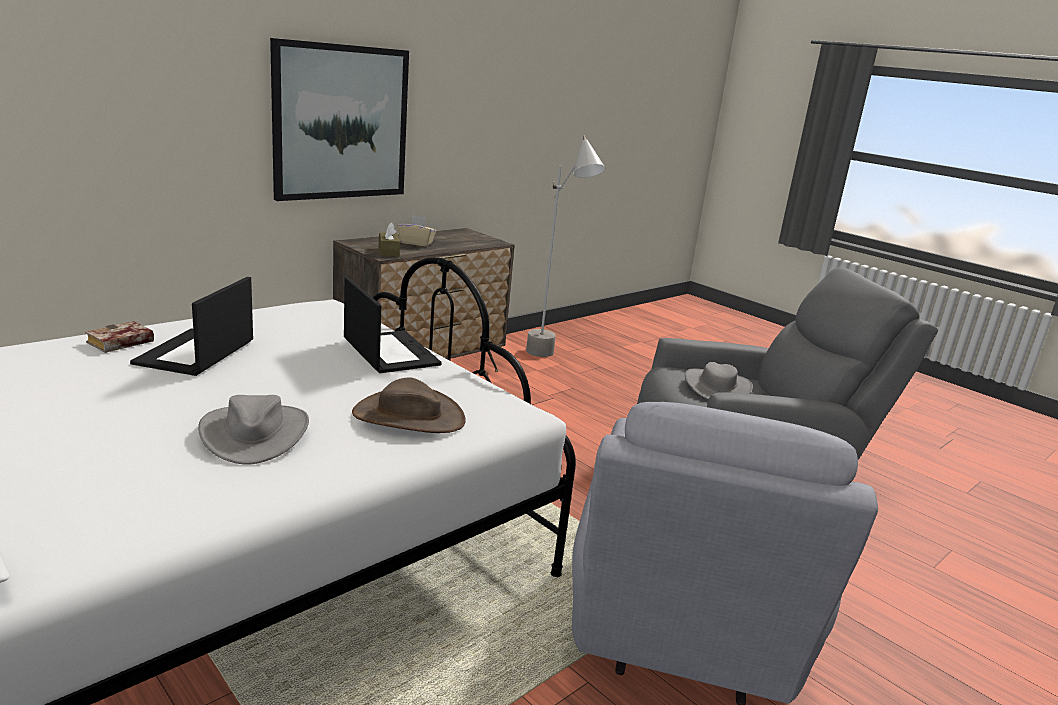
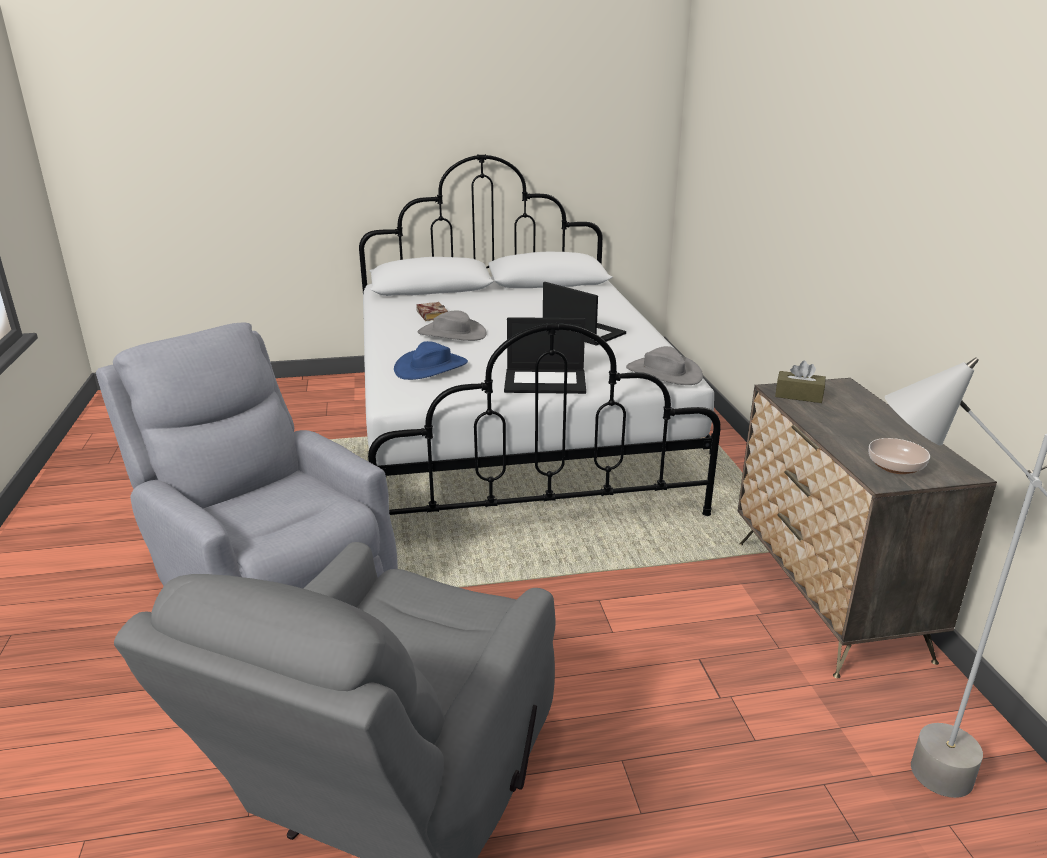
camera: 125 degrees right, 5 degrees up
book [85,321,154,353] -> book moved to [416,302,448,321]
picture [270,38,409,201] -> none
brown hat [352,377,466,433] -> blue hat [394,341,468,380]
beige tissue box [397,215,436,247] -> none
grey hat [685,362,753,400] -> grey hat moved to [626,346,703,385]
none -> bowl [869,438,930,474]

